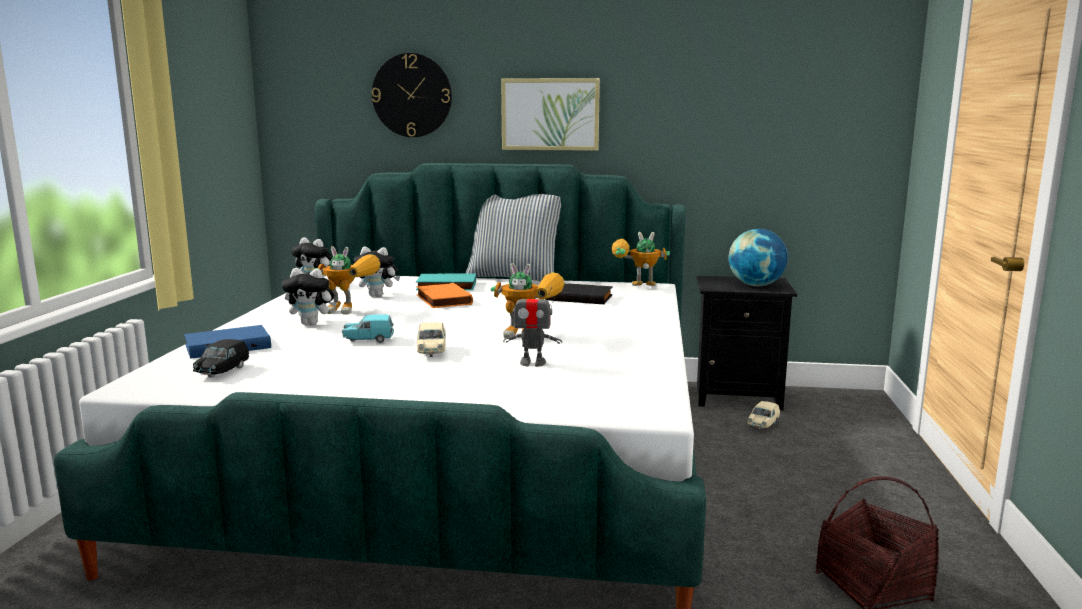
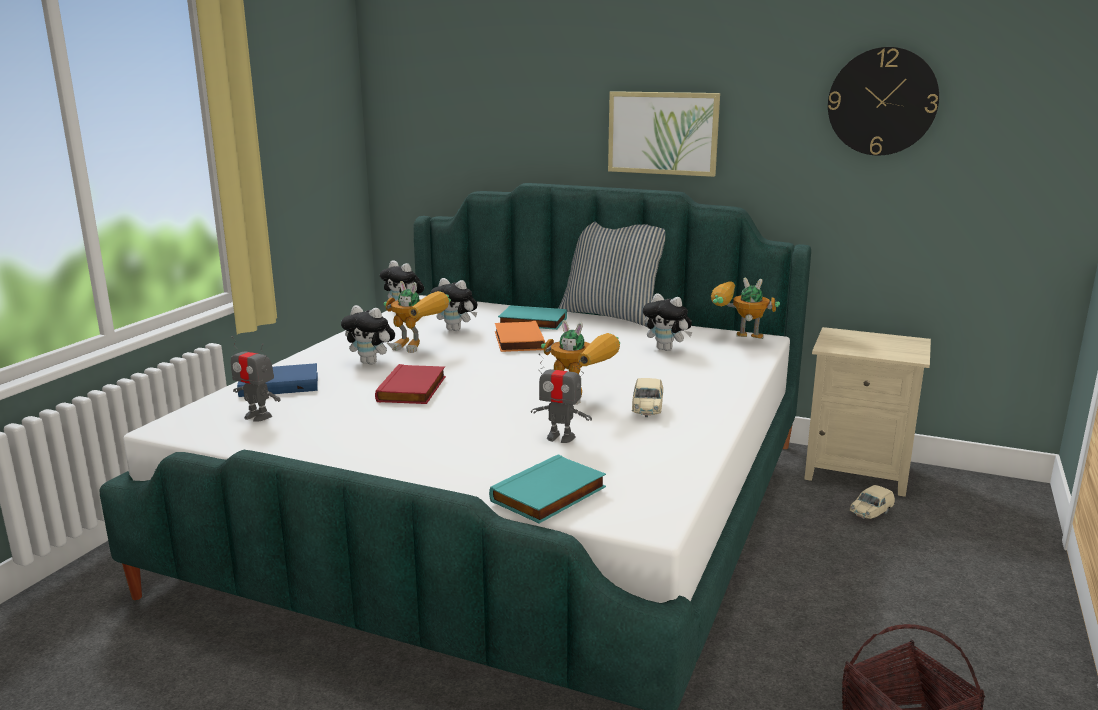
camera: 15 degrees right, 5 degrees up
black toy car [193,339,249,378] -> toy robot [231,336,281,422]
turquoise toy car [342,314,394,343] -> red book [375,364,446,404]
wall clock [372,53,452,137] -> wall clock moved to [828,47,939,155]
beige toy car [417,322,446,357] -> beige toy car moved to [632,378,663,417]
black book [545,283,613,304] -> plush toy [643,293,693,351]
black nightstand [696,276,797,410] -> beige nightstand [804,327,931,497]
globe [729,229,788,286] -> none
none -> turquoise book [489,454,606,523]

